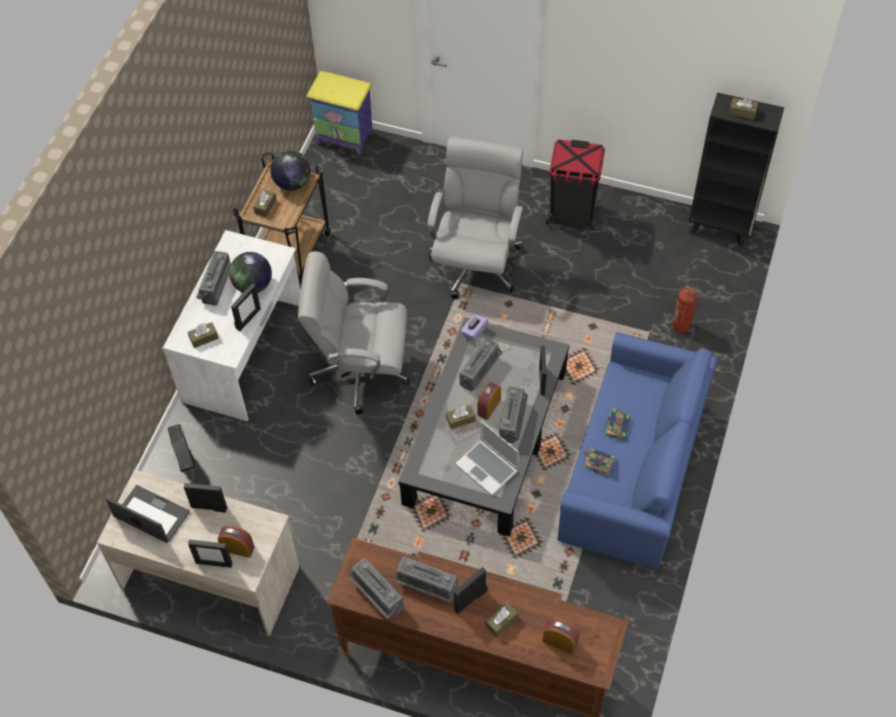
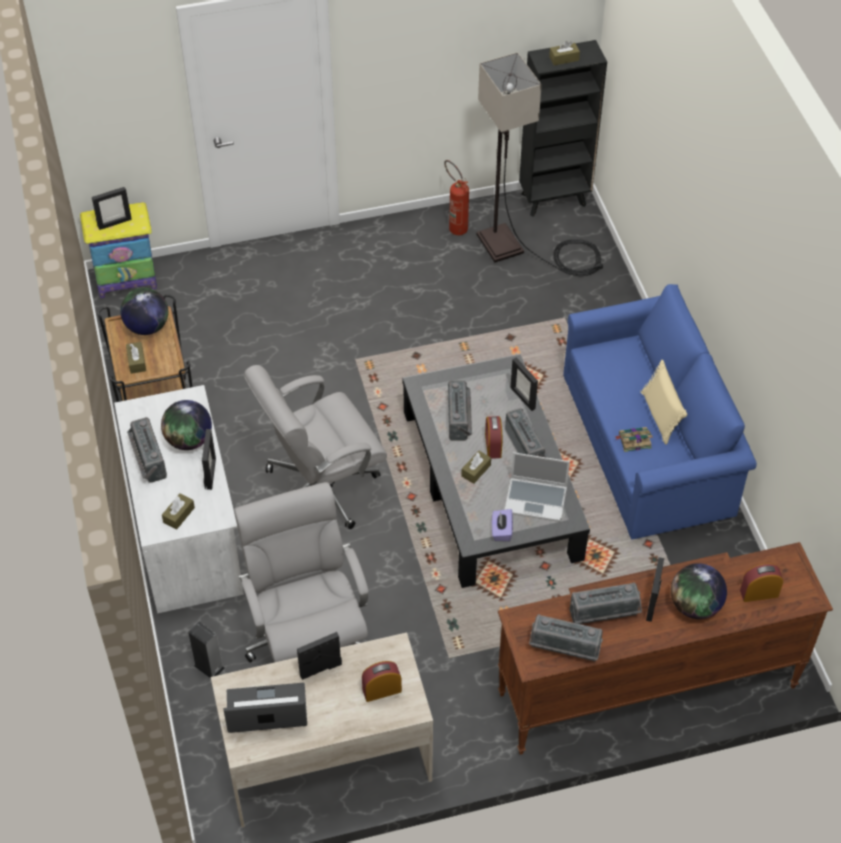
camera: 35 degrees left, 5 degrees down
picture frame [188,540,233,568] -> picture frame moved to [92,187,132,230]
grey office chair [427,137,525,299] -> grey office chair moved to [234,482,369,663]
purple tissue box [461,314,488,342] -> purple tissue box moved to [492,509,513,541]
brown tissue box [485,602,518,637] -> globe [671,563,727,619]
black trash can [546,140,605,231] -> none
book [604,407,631,439] -> none
fire extinguisher [673,265,697,333] -> fire extinguisher moved to [444,160,470,235]
none -> floor lamp [476,52,603,276]
none -> beige pillow [640,360,687,445]

